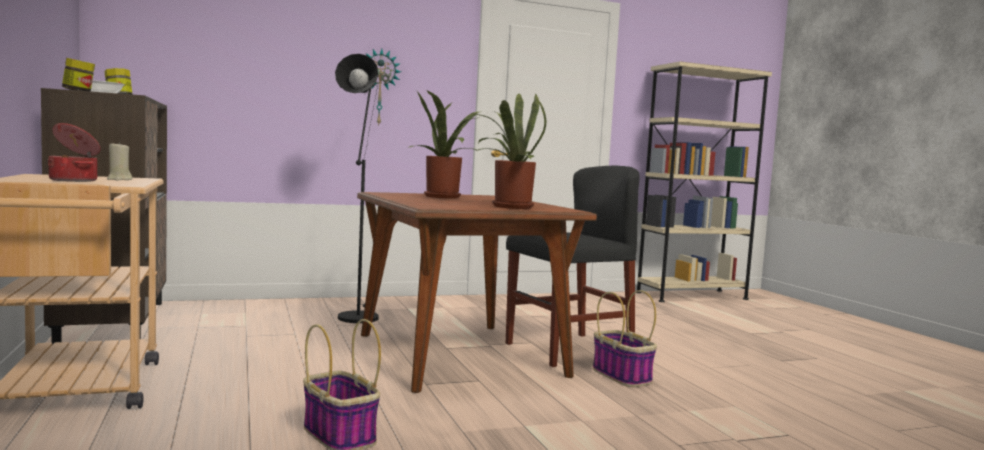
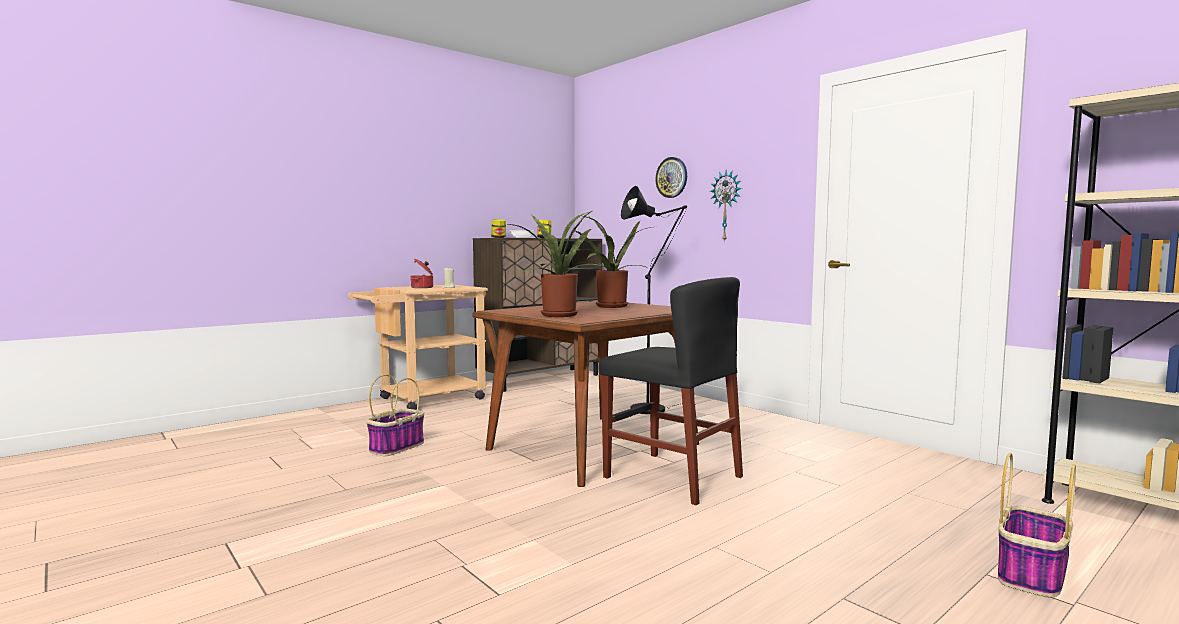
camera: 70 degrees right, 0 degrees up
basket [593,290,657,387] -> basket moved to [998,453,1076,598]
none -> wall clock [655,157,687,198]

